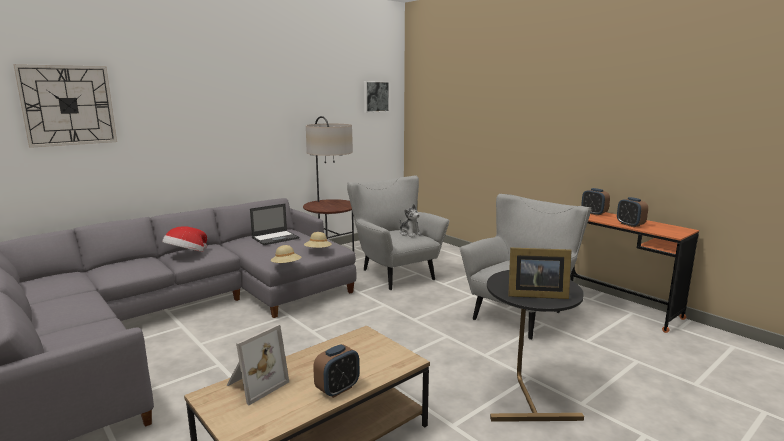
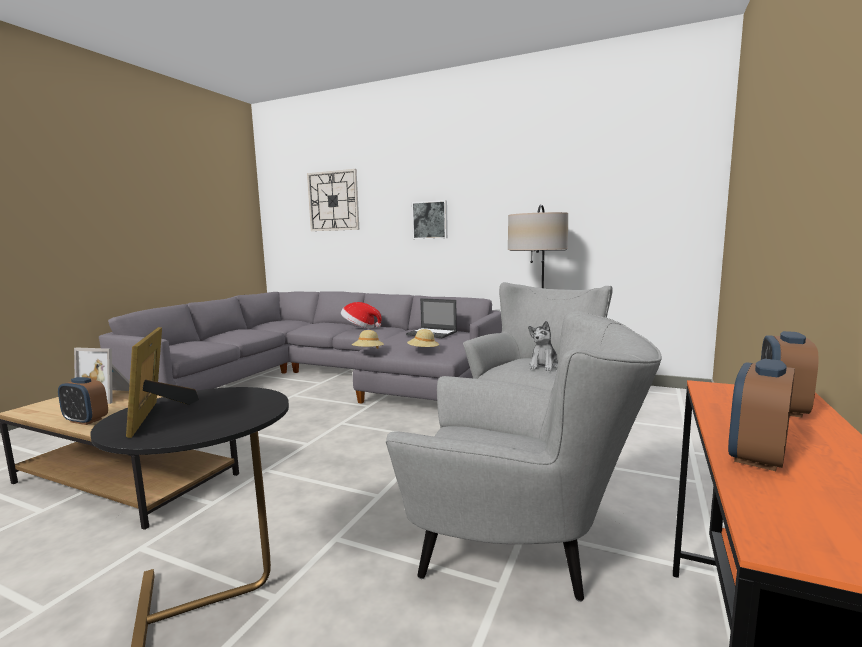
camera: 65 degrees right, 5 degrees down
picture [364,81,390,113] -> picture moved to [412,200,448,239]

